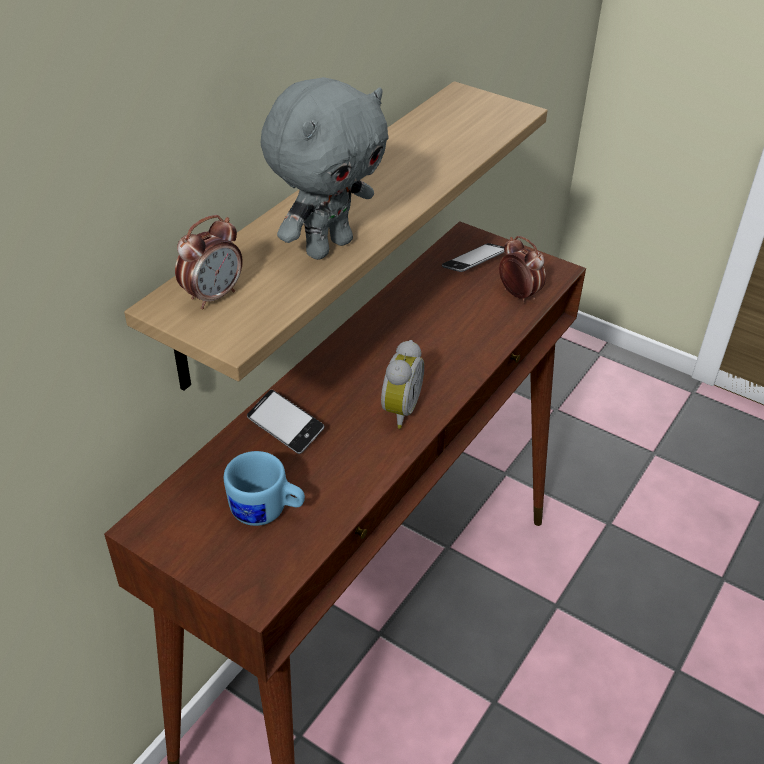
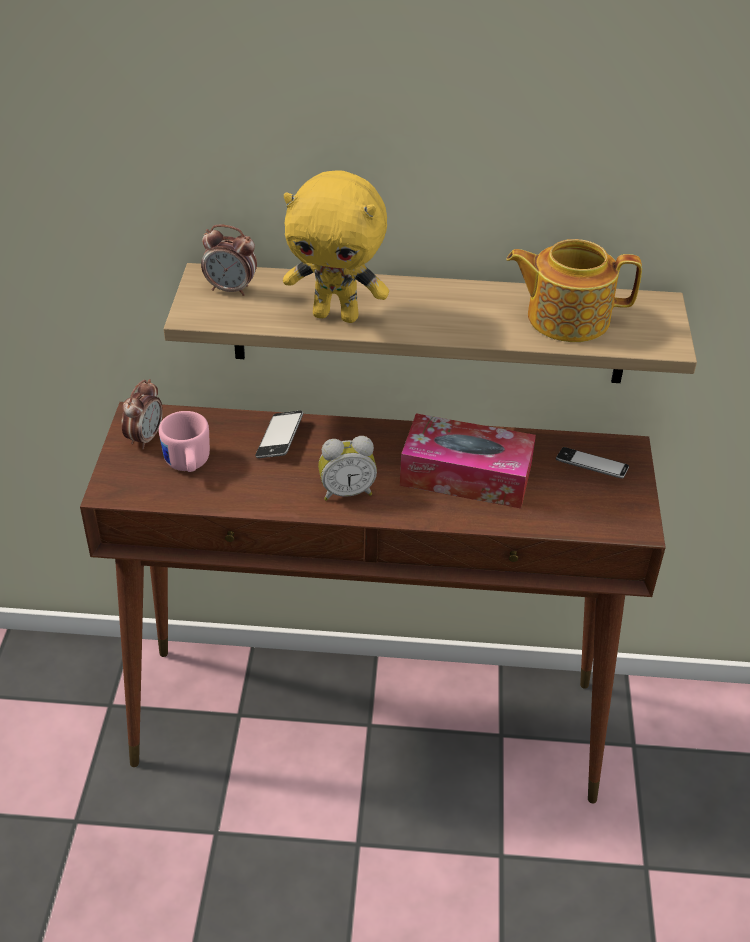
camera: 60 degrees right, 0 degrees up
blue mug [224,451,305,526] -> pink mug [159,411,210,472]
grey plush toy [261,77,389,260] -> yellow plush toy [283,170,389,323]
alarm clock [499,236,546,303] -> alarm clock moved to [121,379,163,449]
none -> tissue box [400,413,536,509]
none -> teapot [507,239,642,342]

